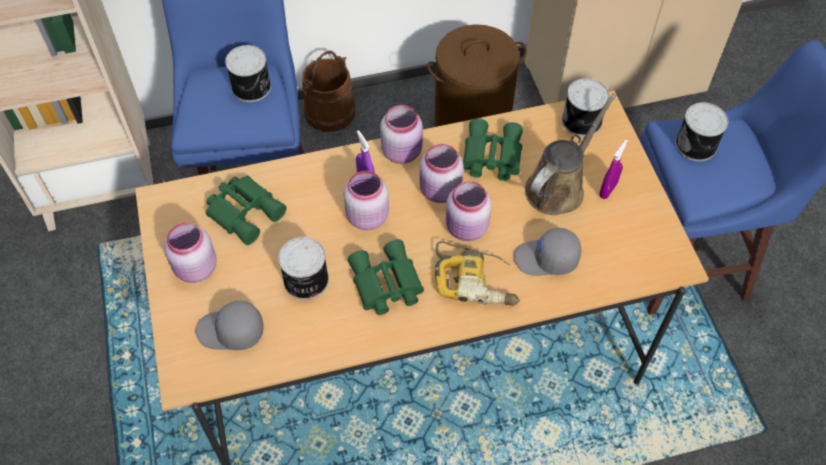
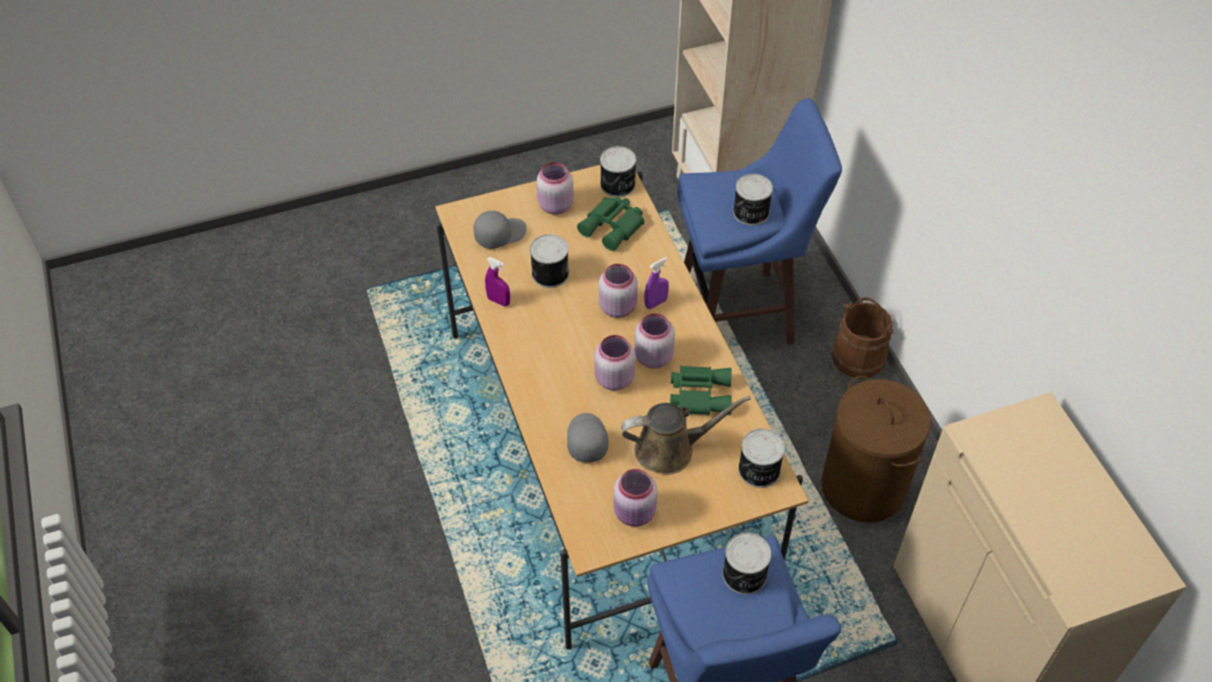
camera: 85 degrees right, 5 degrees down
grey cap [195,301,264,350] -> grey cap turned 60 degrees clockwise [474,211,526,249]
green binoculars [348,240,424,315] -> none
pink jar [380,105,423,164] -> pink jar moved to [613,469,658,527]
power drill [435,241,520,306] -> none
brown watering can [525,93,617,215] -> brown watering can turned 45 degrees counterclockwise [621,396,751,475]
purple spray bottle [599,139,628,199] -> purple spray bottle moved to [485,257,510,306]
none -> can [600,146,636,197]

